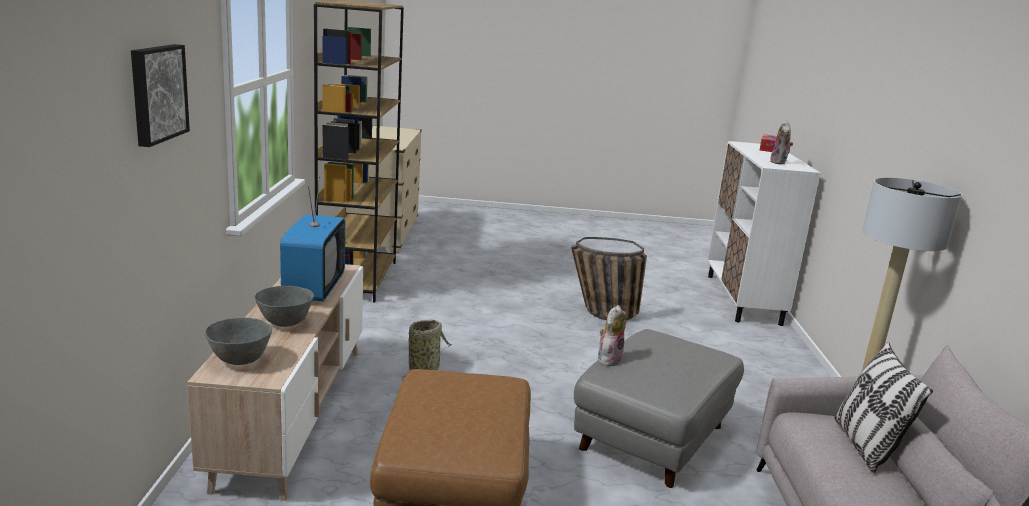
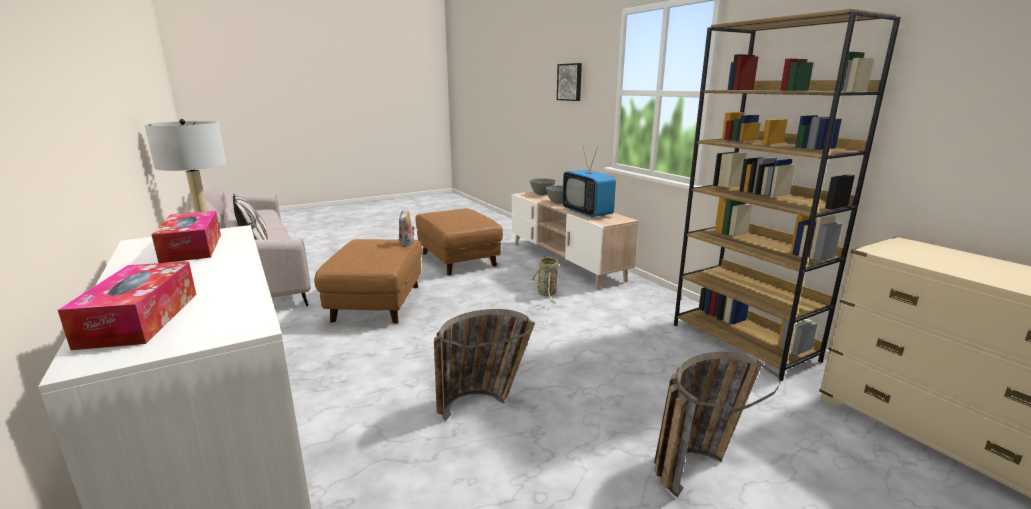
camera: 150 degrees right, 0 degrees up
grey ottoman [574,329,744,488] -> brown ottoman [314,239,422,324]
plush toy [770,120,793,165] -> tissue box [152,211,221,263]
none -> basket [654,352,780,497]

